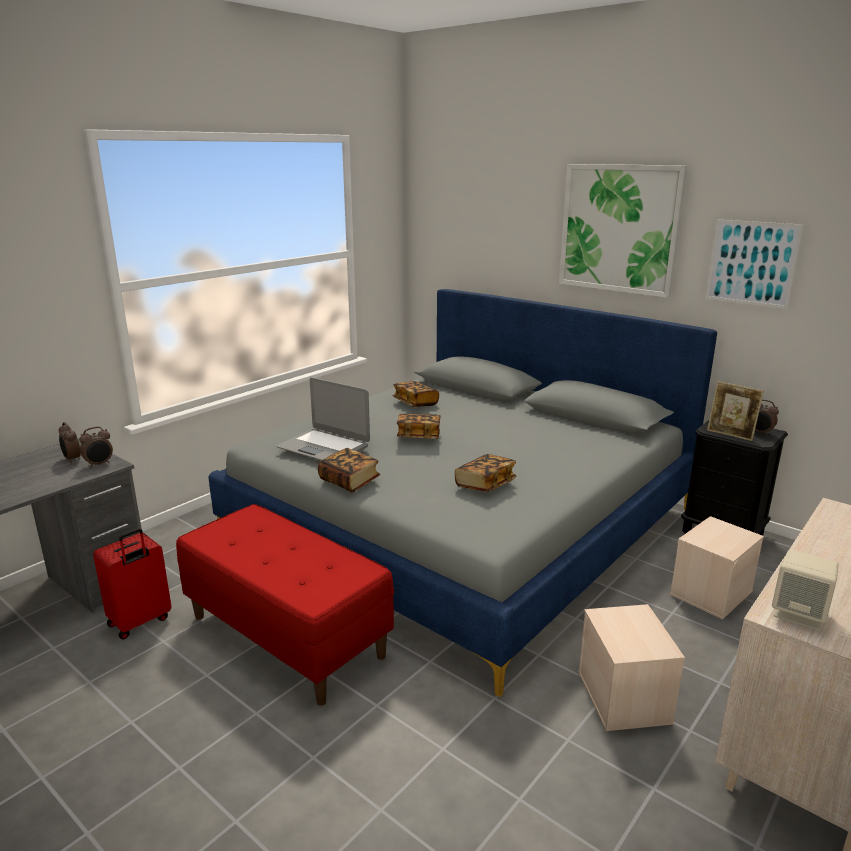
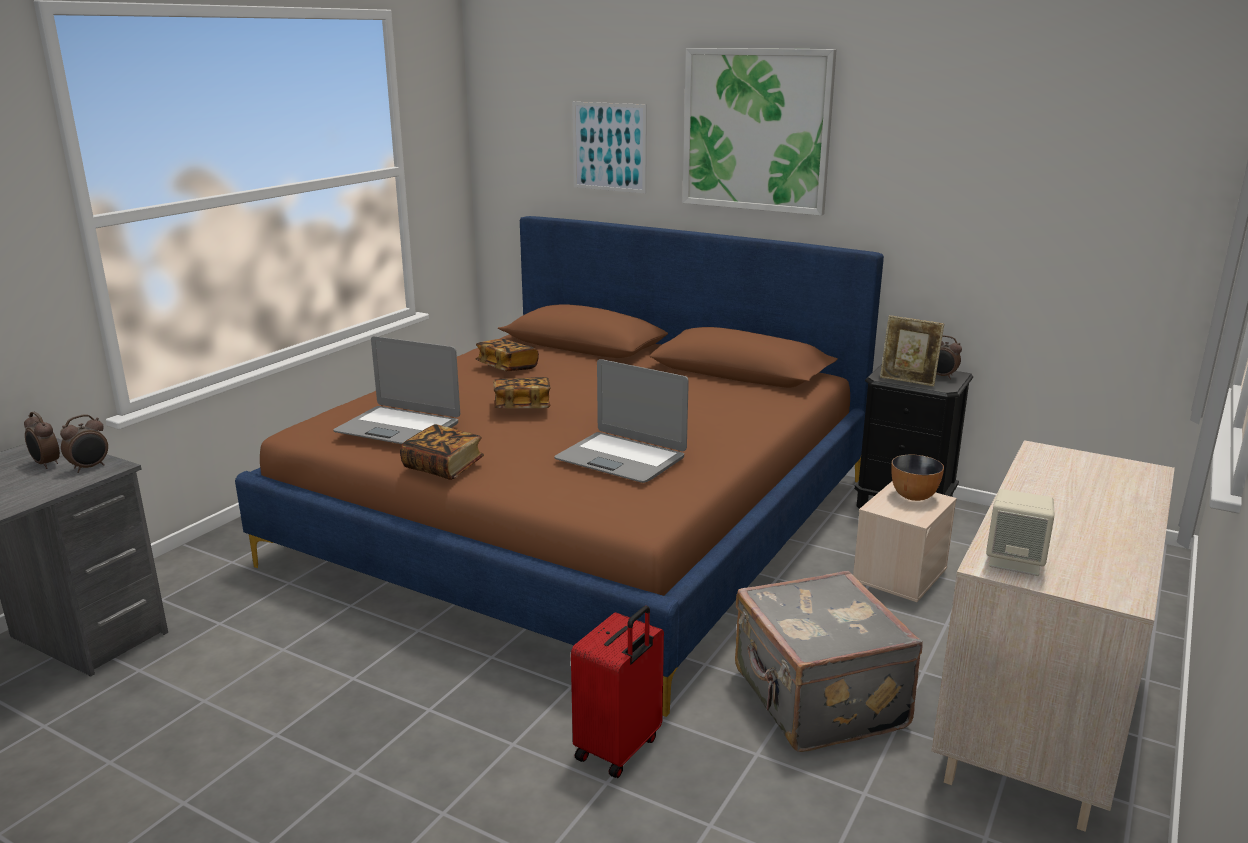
camera: 10 degrees left, 0 degrees up
red suitcase [93,528,172,639] -> red suitcase moved to [571,606,664,778]
red bench [176,504,394,706] -> none
grey bed [209,289,717,697] -> brown bed [235,216,884,717]
book [455,454,516,492] -> laptop [554,359,689,483]
beige storage box [578,604,685,731] -> grey suitcase [735,571,923,752]
picture [705,219,804,309] -> picture moved to [572,102,647,194]
none -> bowl [891,455,944,501]

